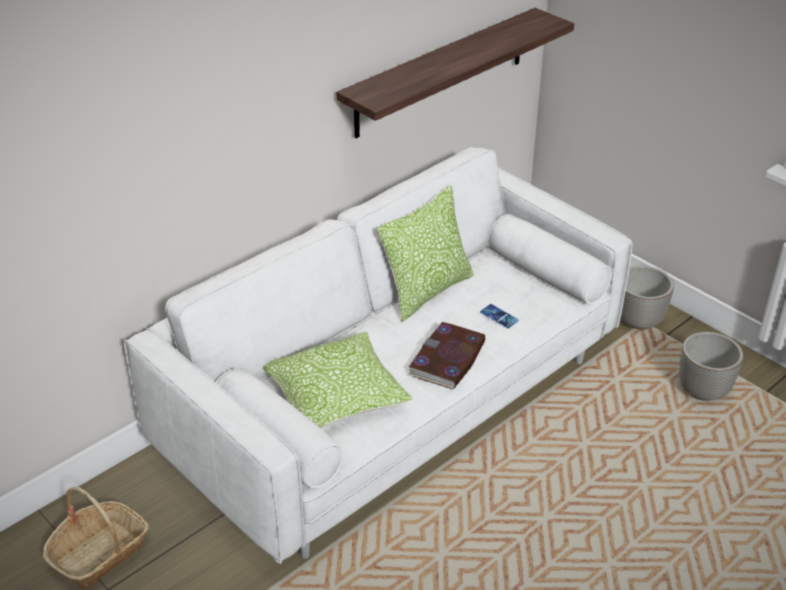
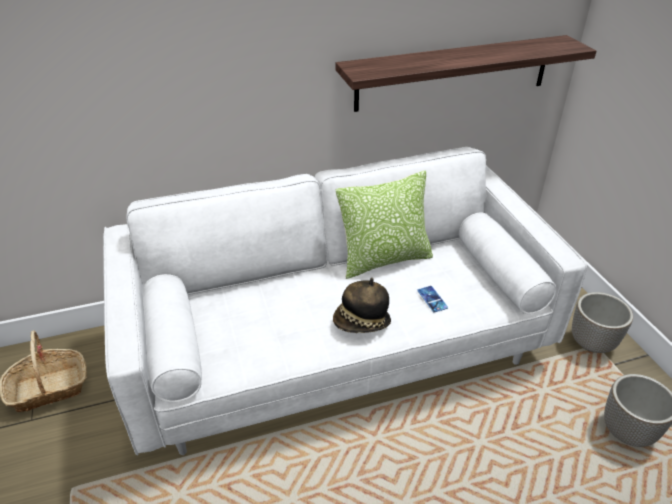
camera: 25 degrees right, 0 degrees up
pillow [263,332,412,428] -> none
book [408,322,485,389] -> hat [333,278,391,333]

